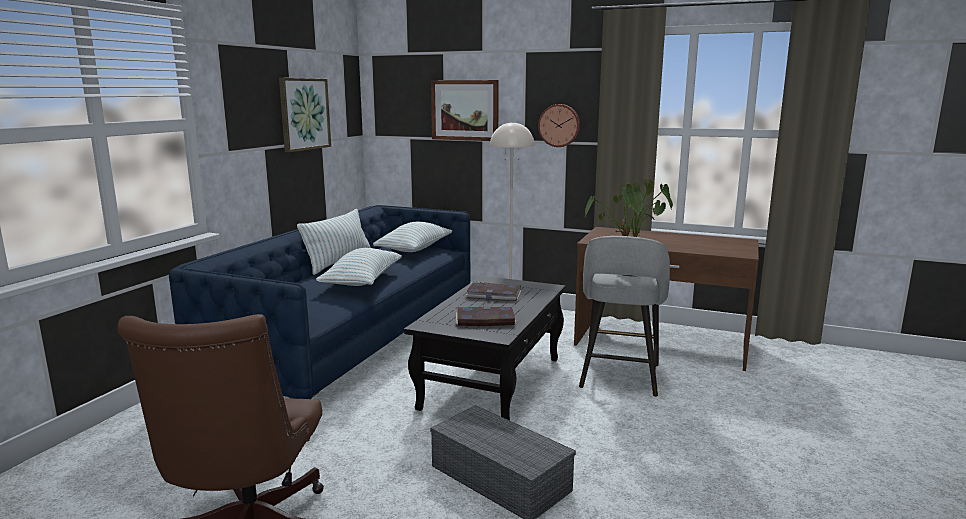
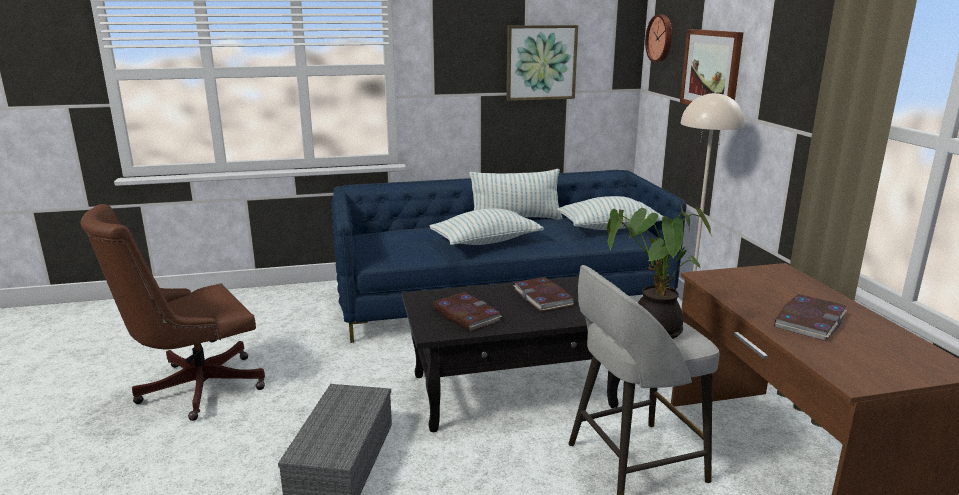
camera: 55 degrees right, 5 degrees up
wall clock [538,104,580,147] -> wall clock moved to [645,15,672,62]
none -> book [774,294,847,341]

